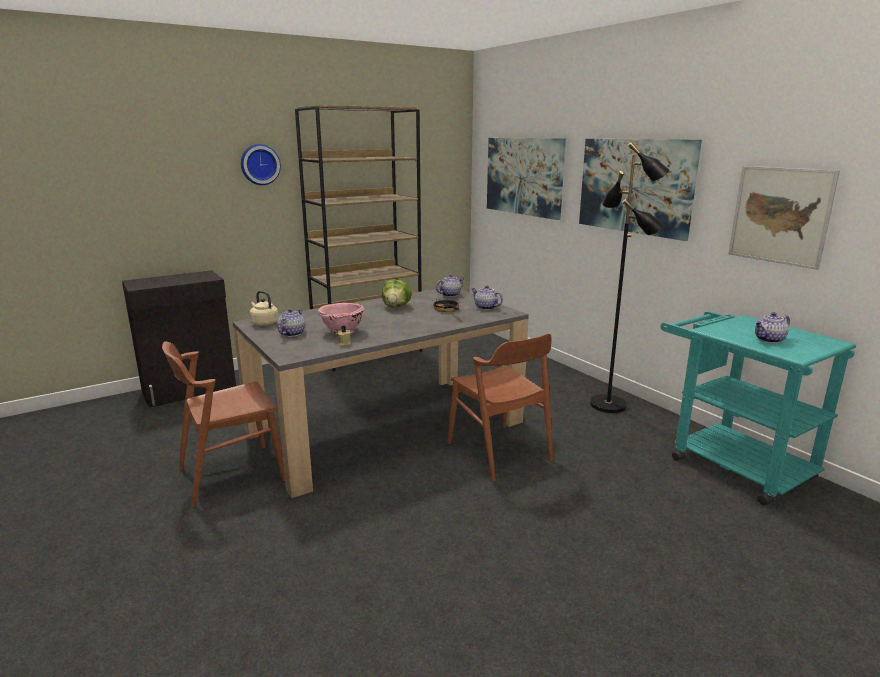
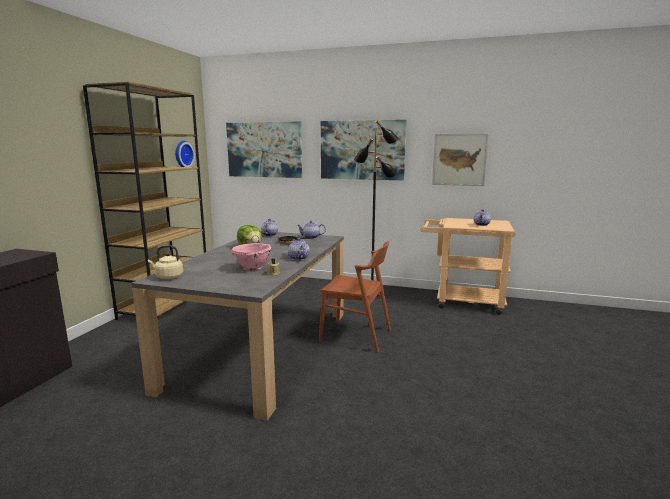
camera: 40 degrees left, 5 degrees down
brown chair [162,341,285,507] -> none
wall clock [241,144,281,185] -> wall clock moved to [175,141,195,167]
teapot [277,308,305,337] -> teapot moved to [288,238,310,260]
turquoise cart [660,311,856,505] -> beige cart [420,218,516,315]

